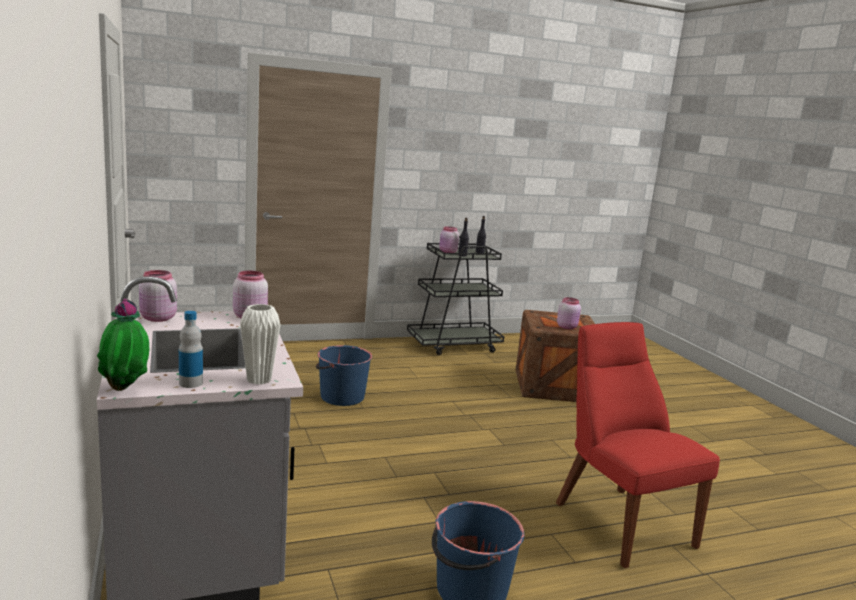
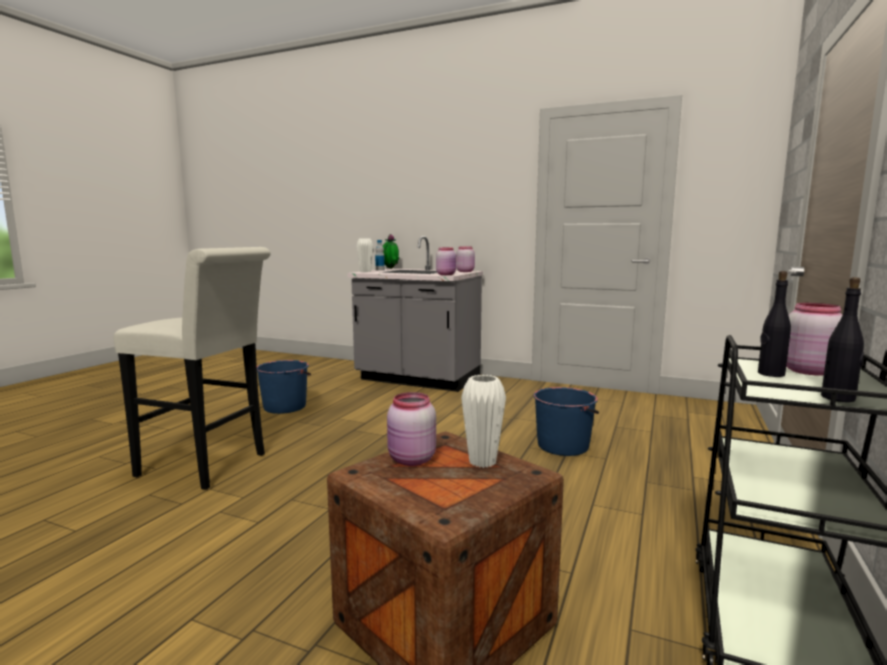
camera: 135 degrees right, 5 degrees down
red chair [556,322,720,568] -> white stool [114,247,271,490]
none -> white vase [461,375,506,468]

